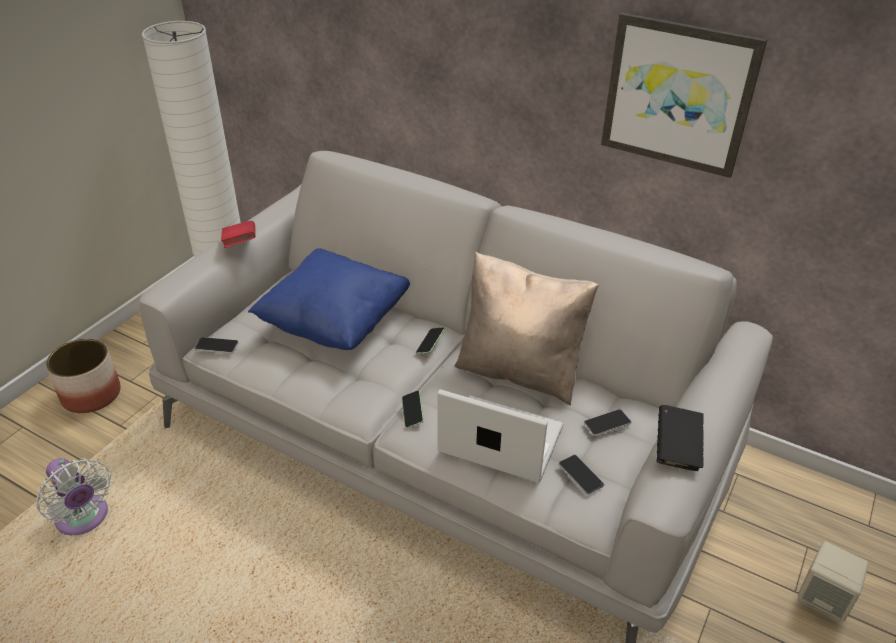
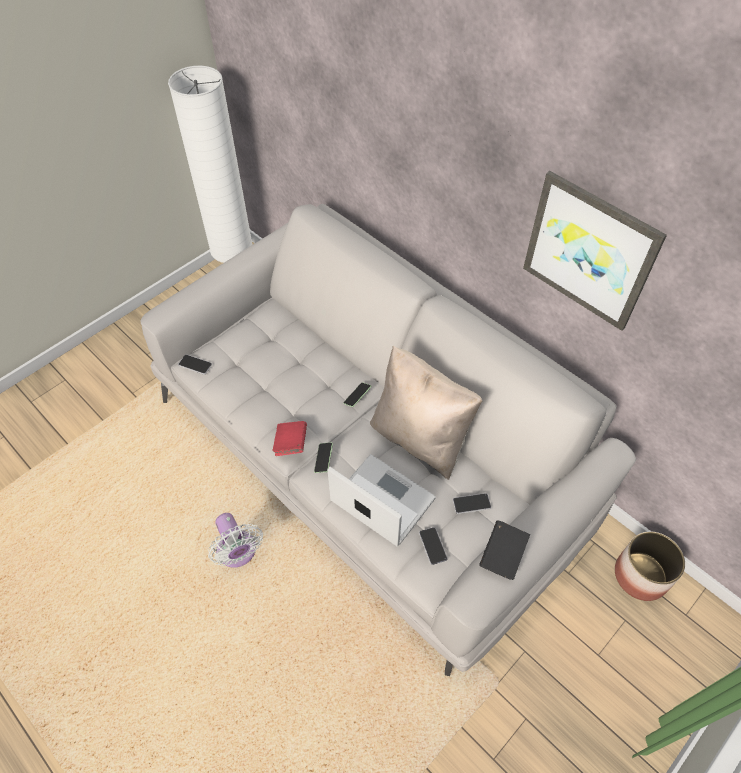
camera: 15 degrees right, 15 degrees up
white fan [36,458,111,535] -> white fan moved to [208,513,263,568]
planter [46,339,121,413] -> planter moved to [615,532,685,601]
red book [221,221,255,248] -> red book moved to [273,421,307,456]
blue pillow [248,248,410,350] -> none
beige speaker [798,541,869,622] -> none

